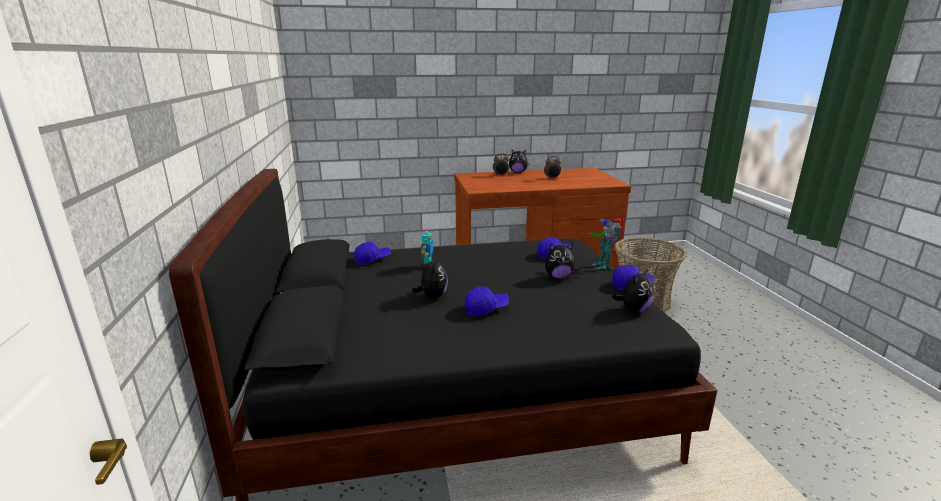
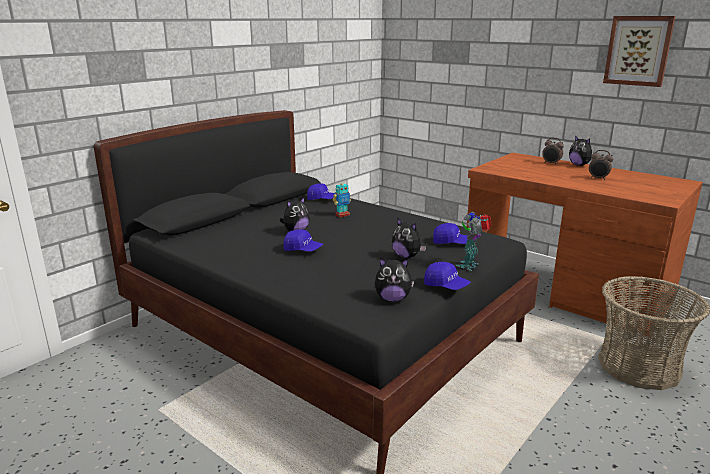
camera: 50 degrees right, 0 degrees up
none -> picture [603,16,675,87]

